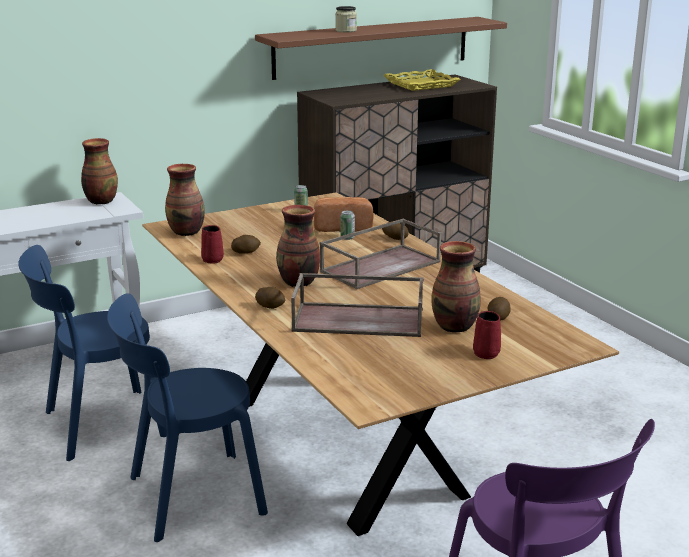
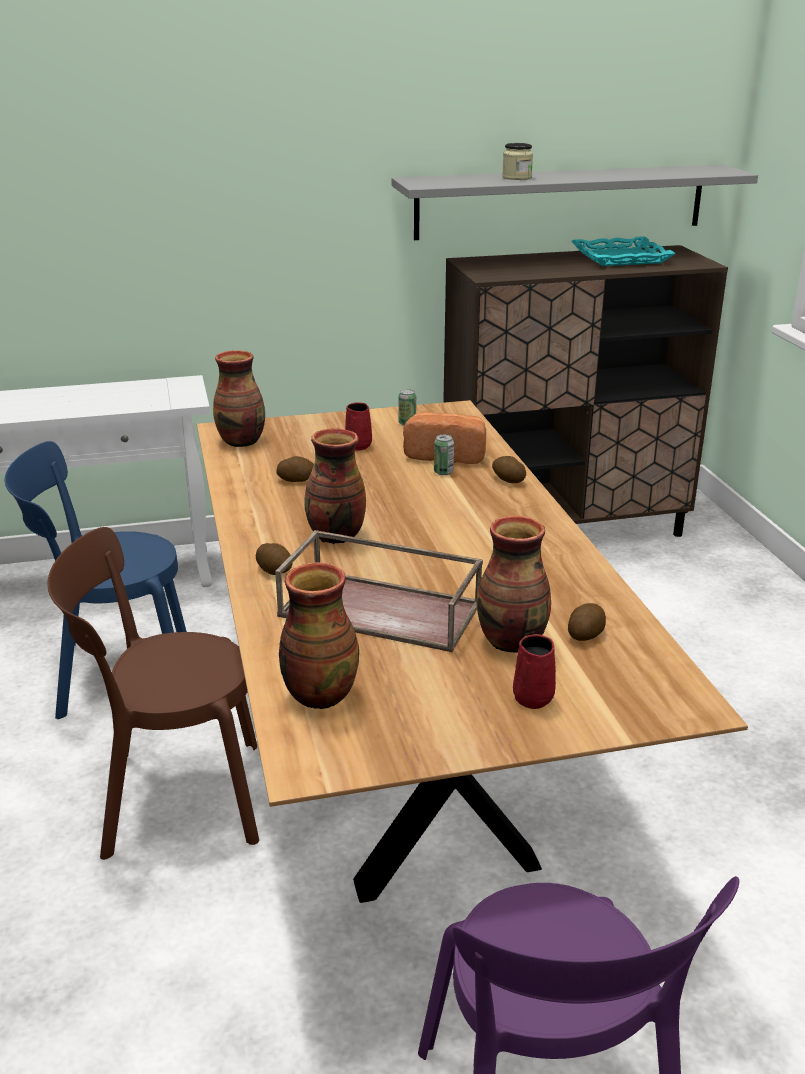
camera: 15 degrees right, 5 degrees up
vase [81,138,118,205] -> vase moved to [279,562,359,709]
blue chair [107,293,268,542] -> brown chair [47,527,259,860]
red mug [201,225,224,264] -> red mug moved to [345,402,372,450]
brown shelf [255,17,507,80] -> grey shelf [391,165,758,240]
brown tray [320,219,441,289] -> none
yellow tray [383,69,461,91] -> turquoise tray [571,236,676,266]

